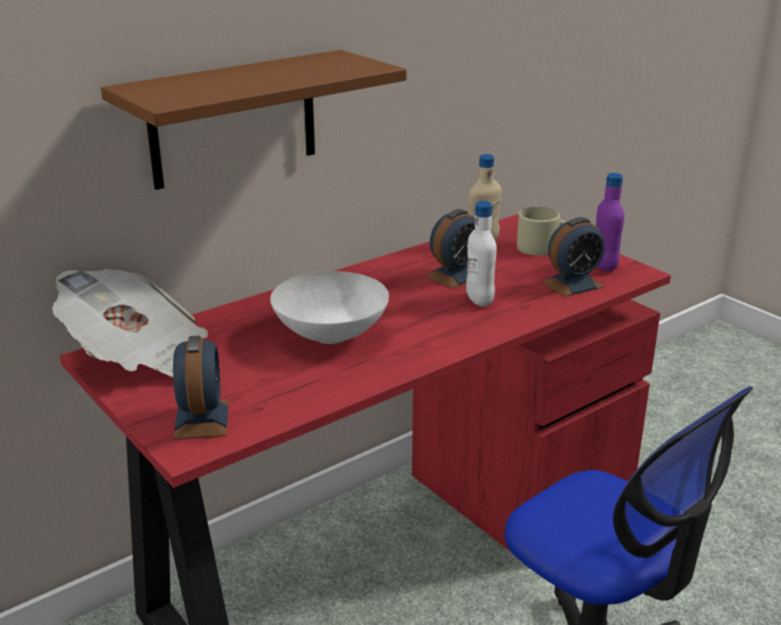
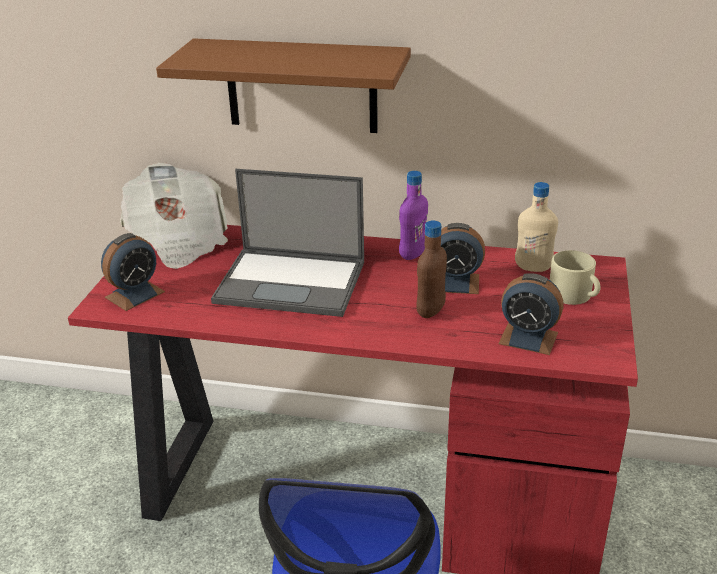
camera: 50 degrees right, 5 degrees up
white bowl [270,271,389,344] -> laptop [211,169,364,317]
white bottle [466,201,497,307] -> brown bottle [416,221,447,318]
purple bottle [596,173,624,272] -> purple bottle moved to [399,171,428,260]

